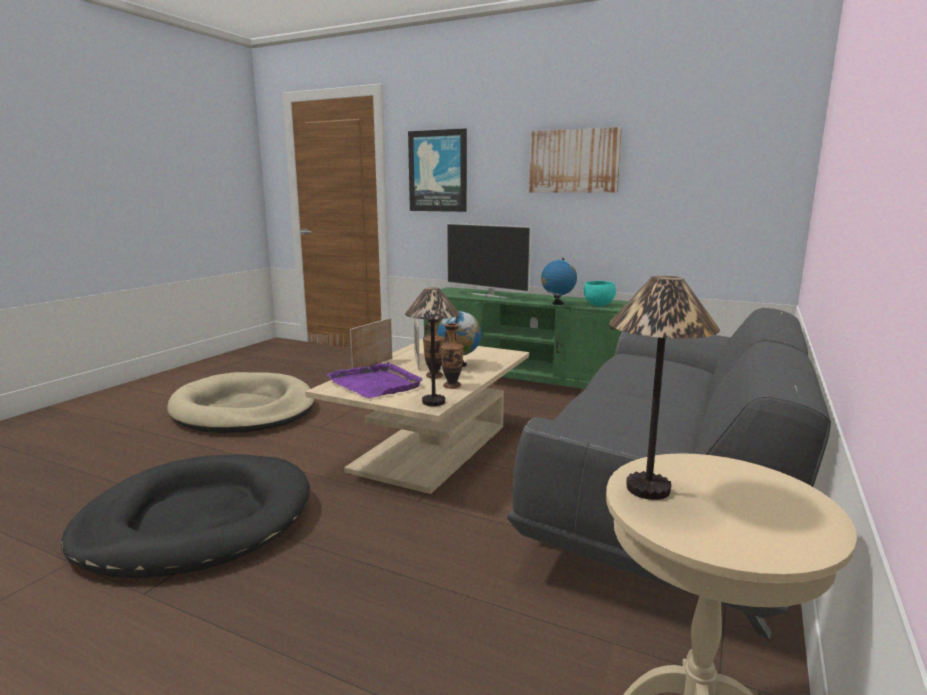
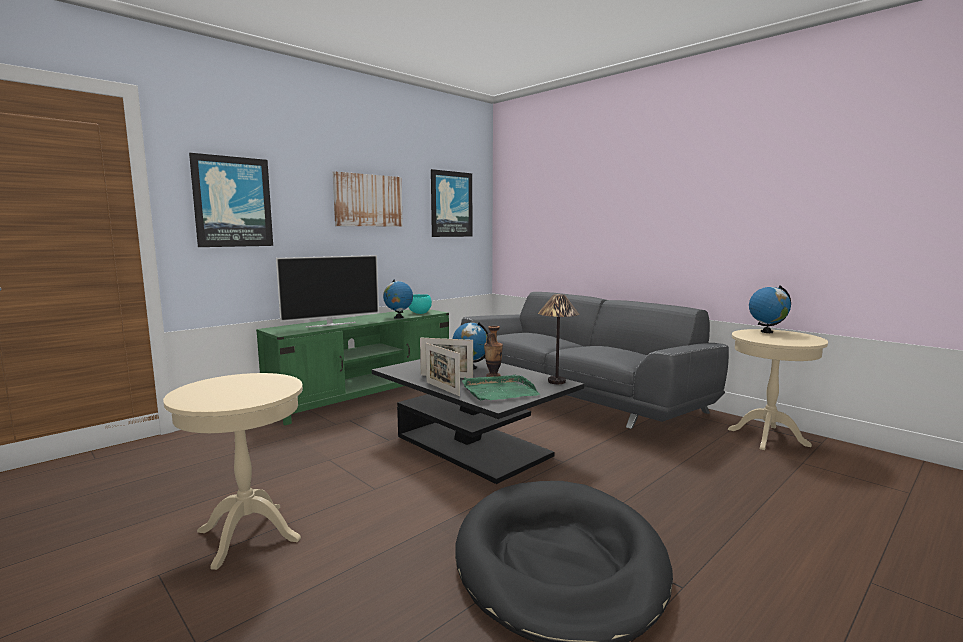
camera: 70 degrees left, 5 degrees down
beige dog bed [167,372,315,433] -> beige side table [163,373,303,570]
beige coffee table [305,340,529,494] -> black coffee table [372,358,584,484]
purple tray [326,362,422,398] -> green tray [462,375,540,400]
vase [441,323,464,389] -> none
table lamp [609,276,720,500] -> none
none -> picture [431,169,472,237]
none -> globe [749,286,791,333]

